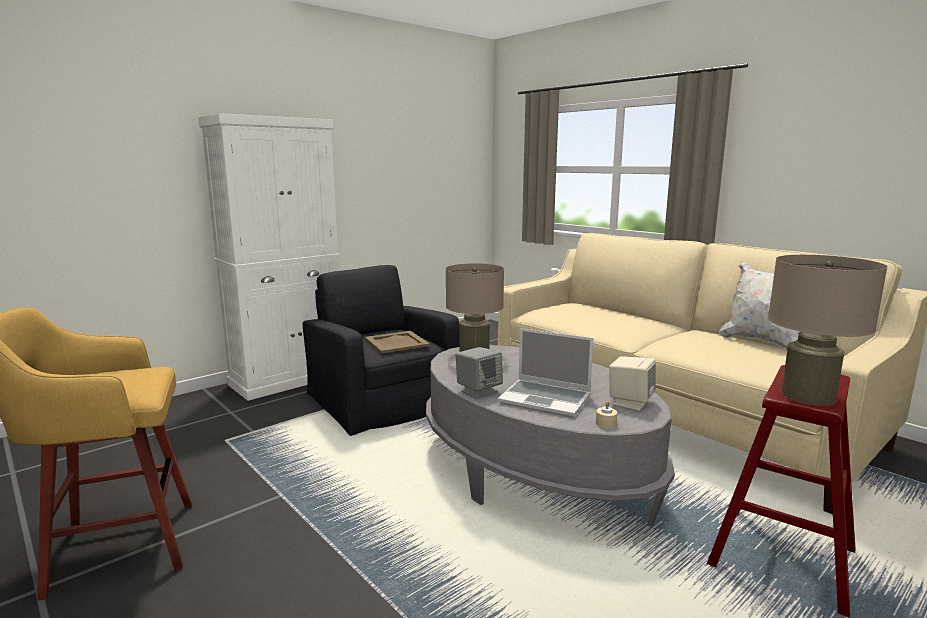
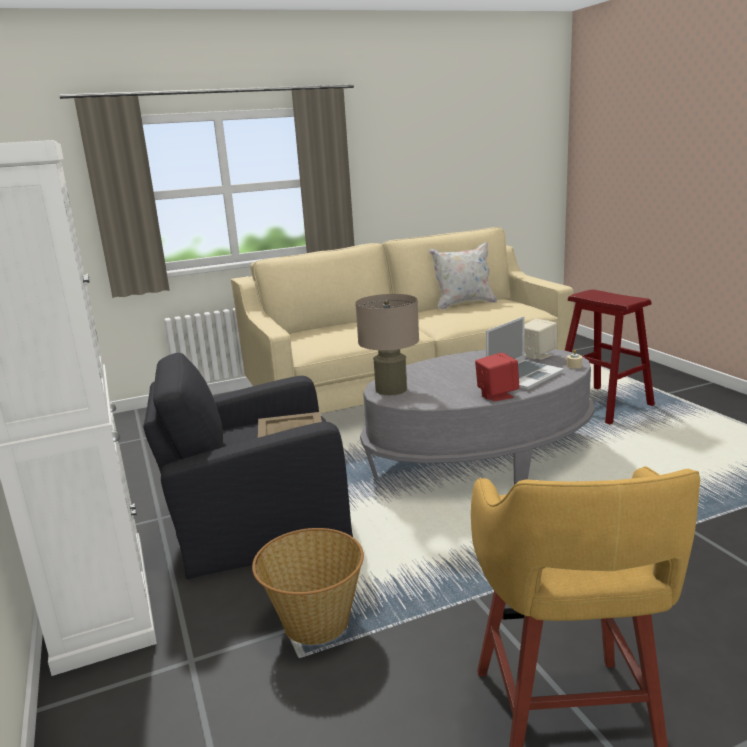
camera: 70 degrees left, 5 degrees up
grey speaker [456,347,503,399] -> red speaker [475,352,519,401]
beige table lamp [768,255,888,406] -> none
none -> basket [252,528,364,645]

